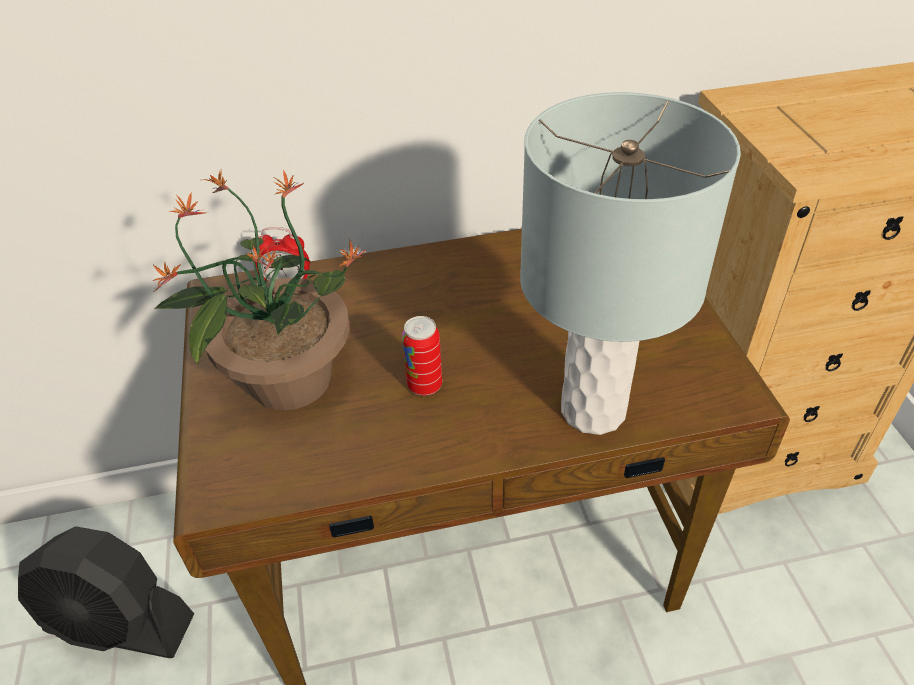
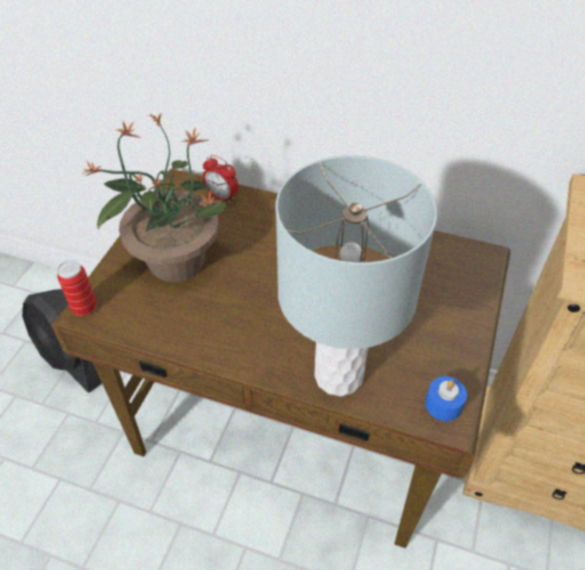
camera: 30 degrees right, 5 degrees up
can [402,316,442,396] -> can moved to [57,260,97,316]
none -> blue candle [425,376,467,421]

